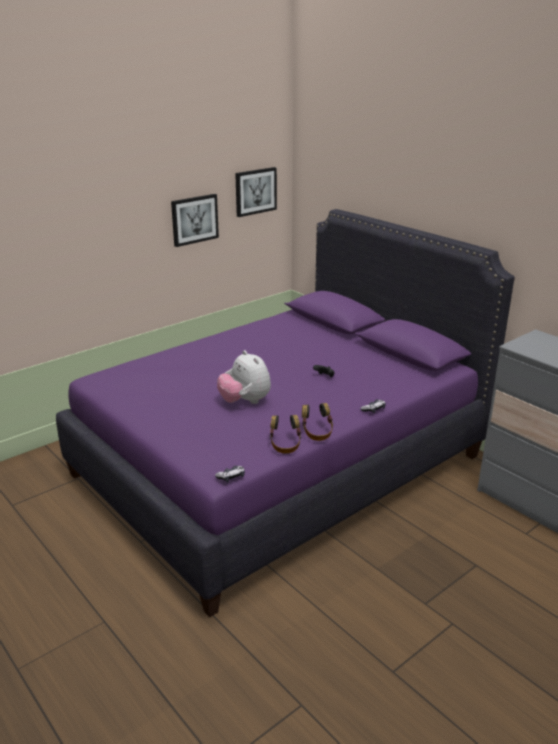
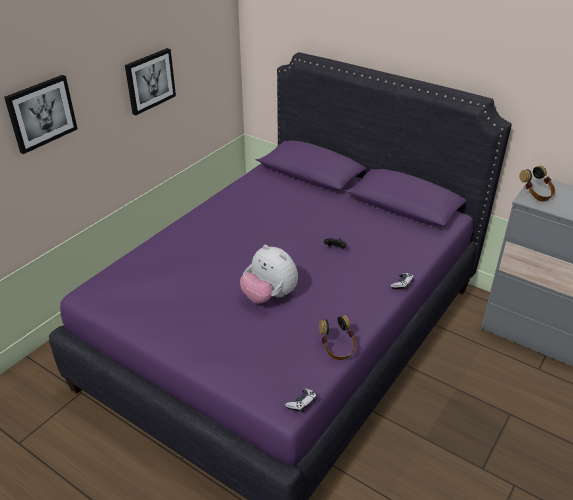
camera: 15 degrees left, 10 degrees up
picture [235,167,277,217] -> picture moved to [4,75,77,154]
headphones [302,403,333,441] -> headphones moved to [519,166,555,201]

